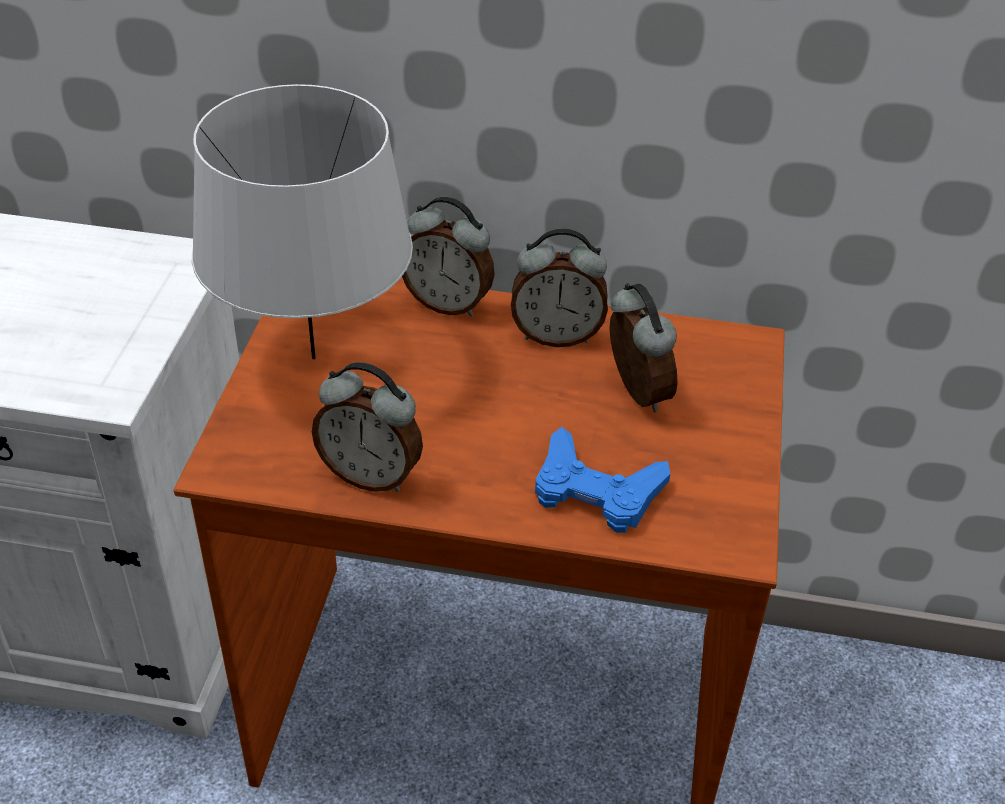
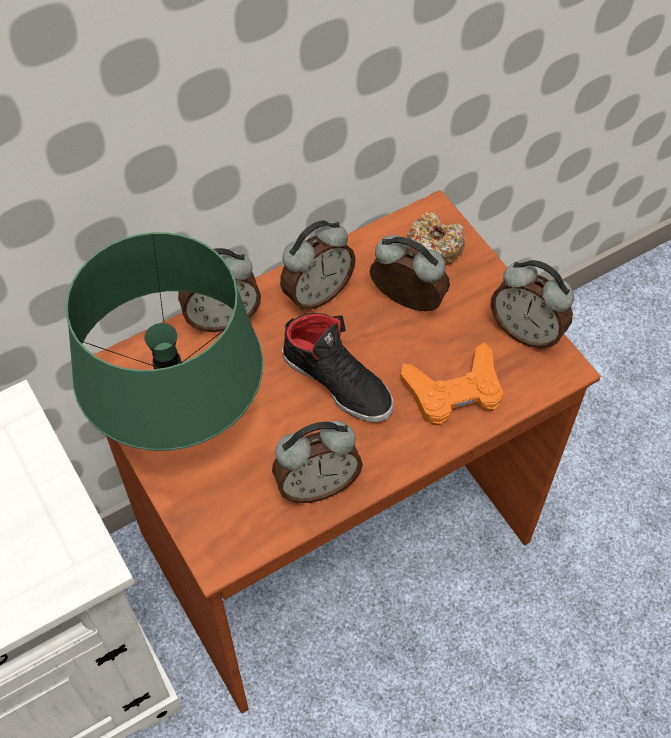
camera: 40 degrees left, 15 degrees up
grey table lamp [192,84,413,359] -> green table lamp [66,232,263,451]
blue game controller [535,427,670,533] -> orange game controller [400,342,503,426]
none -> black shoe [282,313,393,422]
none -> donut [407,212,465,266]
none -> alarm clock [491,260,574,349]

